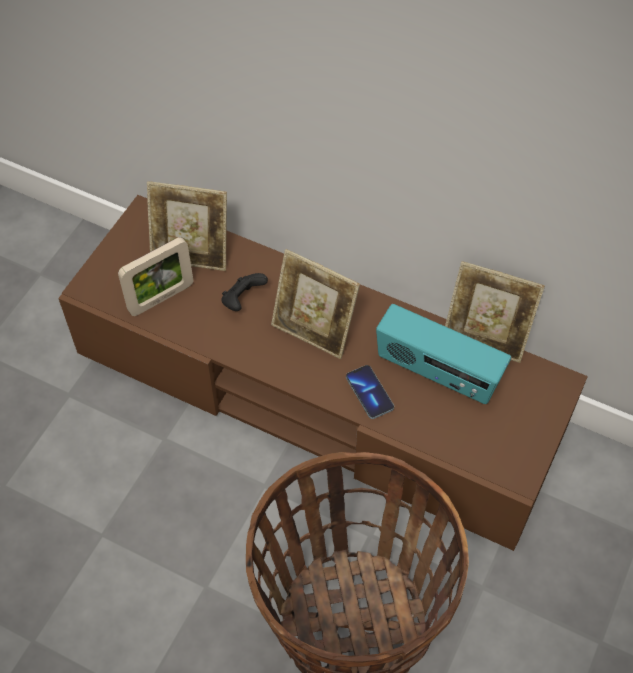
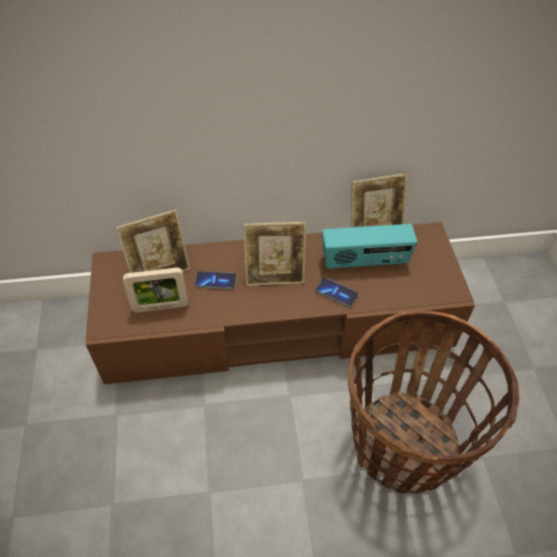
camera: 35 degrees left, 5 degrees down
picture frame [118,237,193,316] -> picture frame turned 60 degrees clockwise [123,267,188,313]
black game controller [221,273,268,311] -> phone [195,271,237,289]

